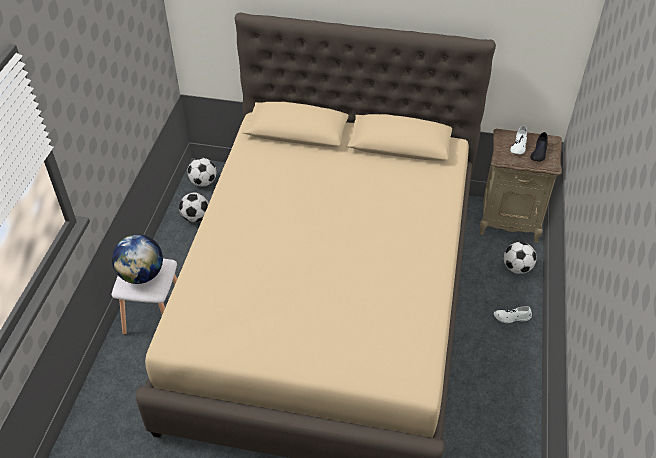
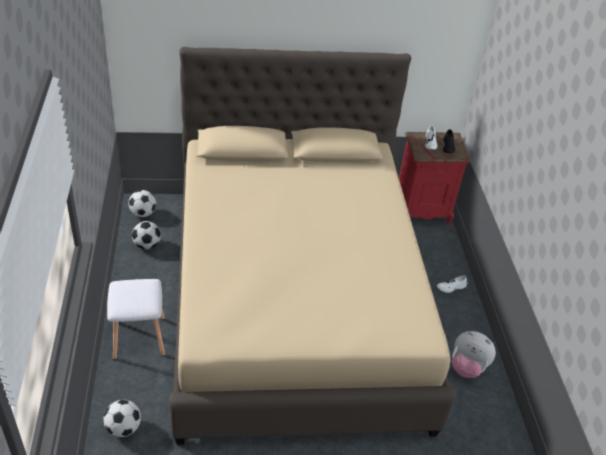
camera: 20 degrees left, 5 degrees down
globe [112,234,163,284] -> none
beige nightstand [480,129,562,242] -> red nightstand [399,132,471,226]
football [504,242,537,274] -> football moved to [103,400,141,437]
none -> plush toy [452,331,496,378]

